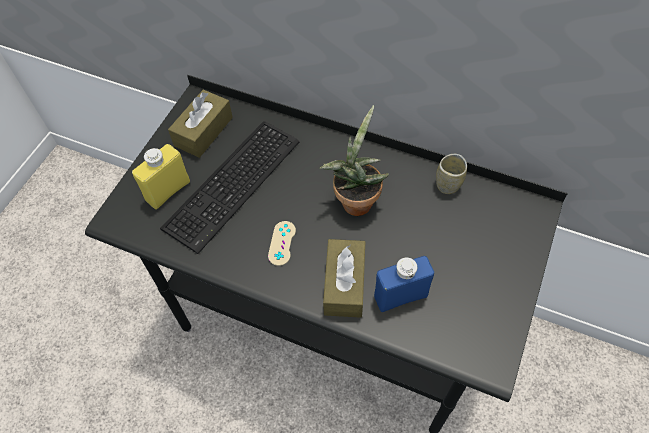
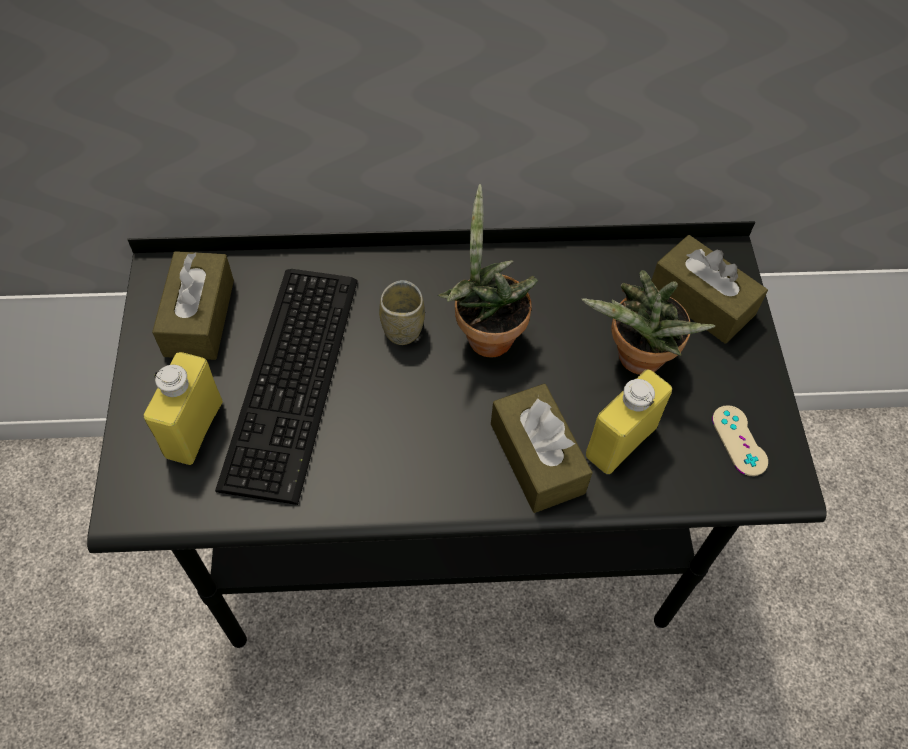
camera: 30 degrees left, 0 degrees up
beige game controller [268,221,296,266] -> beige game controller moved to [712,405,768,476]
blue bottle [374,256,434,312] -> yellow bottle [586,369,672,474]
cup [436,154,467,194] -> cup moved to [379,280,425,345]
none -> potted plant [582,270,715,375]
none -> brown tissue box [651,235,768,344]

